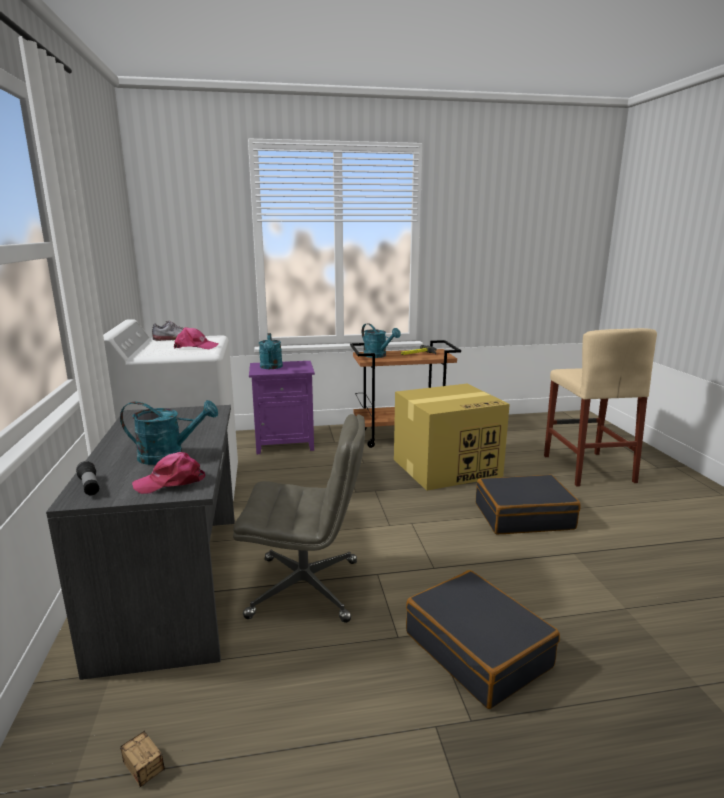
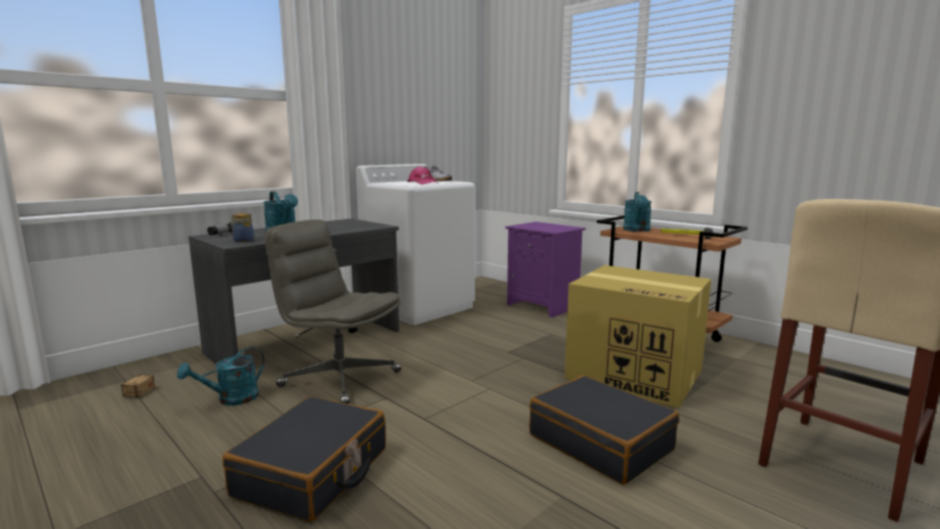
camera: 55 degrees right, 5 degrees down
pink cap [132,452,206,494] -> jar [230,213,254,242]
grey office chair [233,414,365,623] -> grey office chair turned 150 degrees clockwise [265,220,401,404]
turquoise watering can [259,333,283,369] -> turquoise watering can moved to [177,346,265,405]

